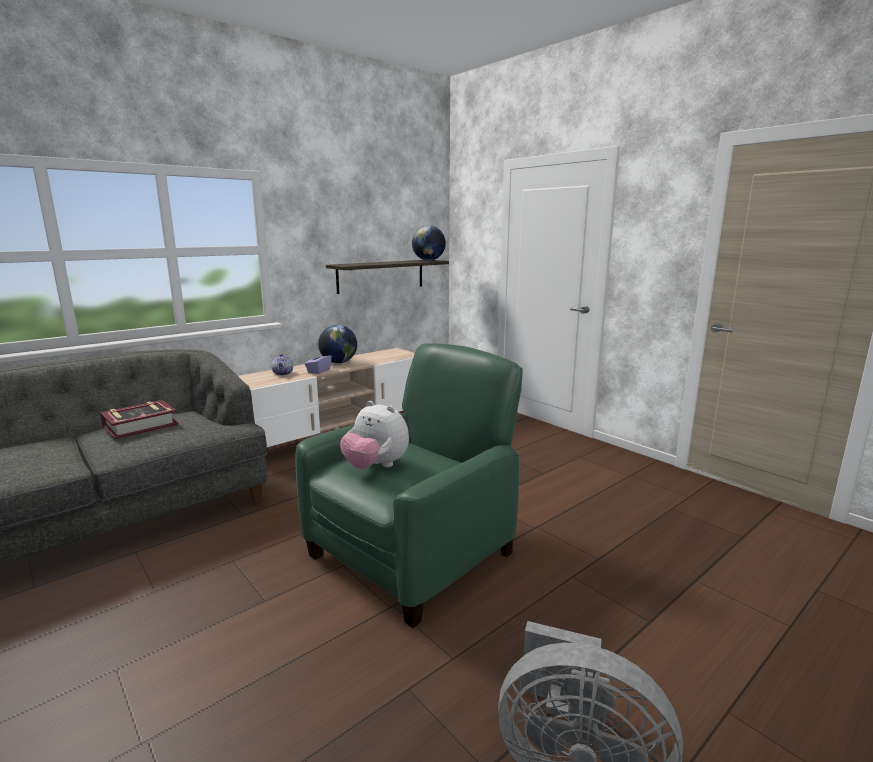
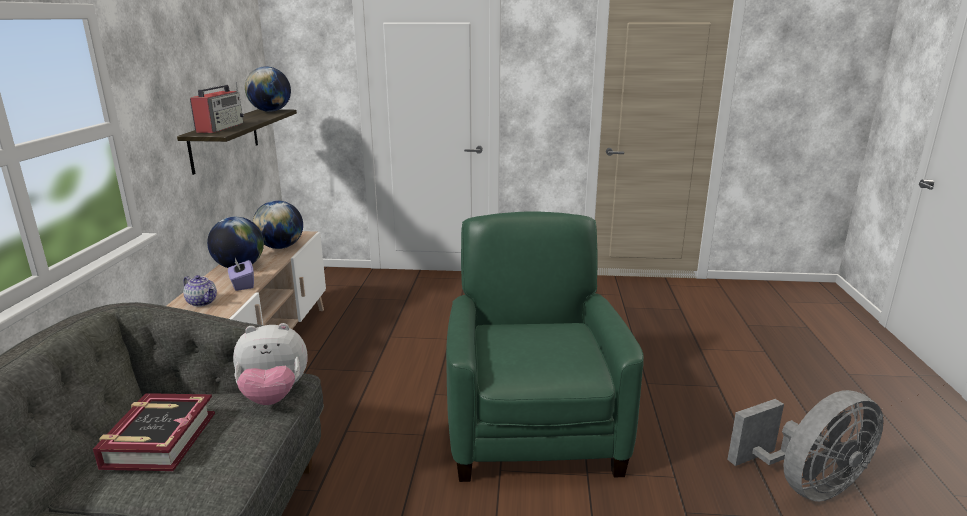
camera: 45 degrees left, 5 degrees up
plush toy [340,401,409,469] -> plush toy moved to [233,323,308,405]
none -> radio [190,82,244,133]
none -> globe [253,200,303,249]

